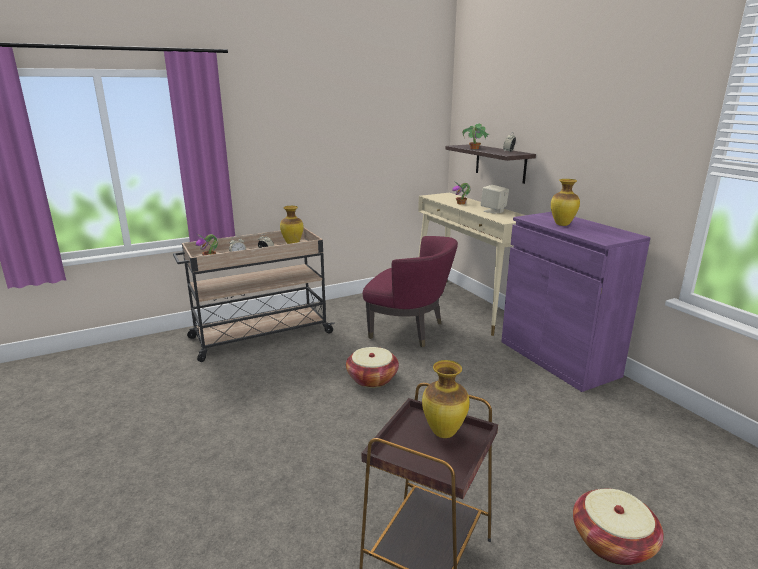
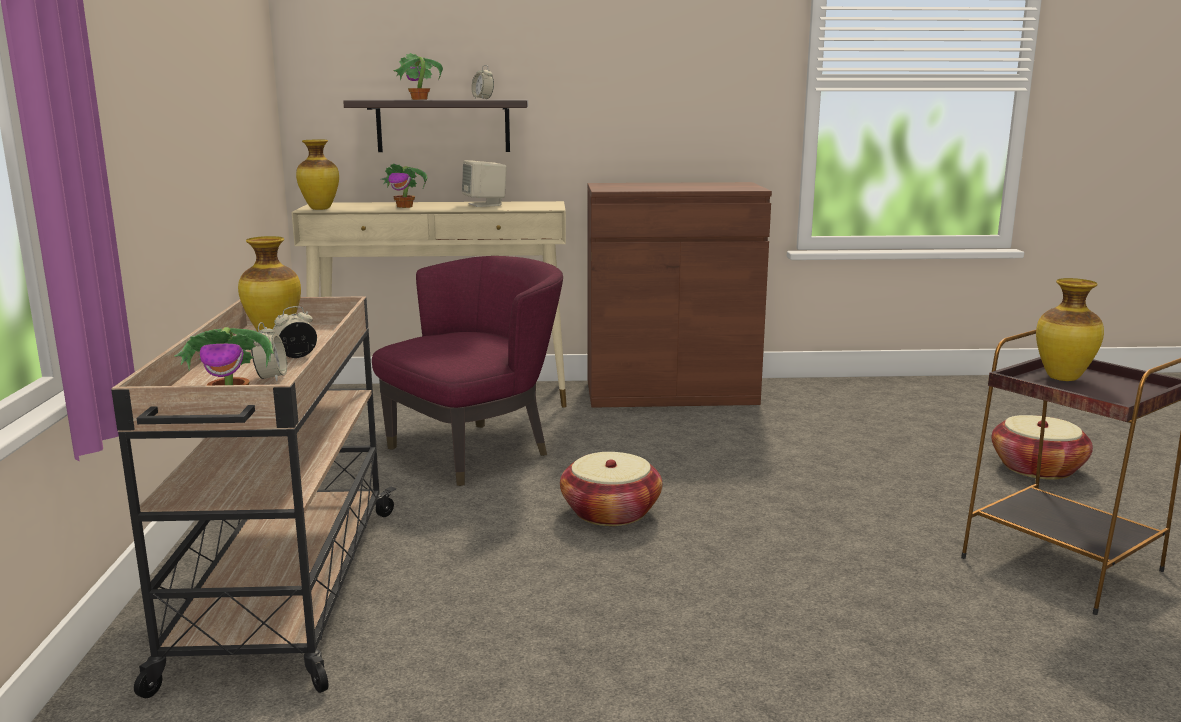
camera: 65 degrees left, 5 degrees down
purple cabinet [501,212,651,392] -> brown cabinet [587,182,772,408]
vase [551,179,580,226] -> vase moved to [296,140,339,210]

